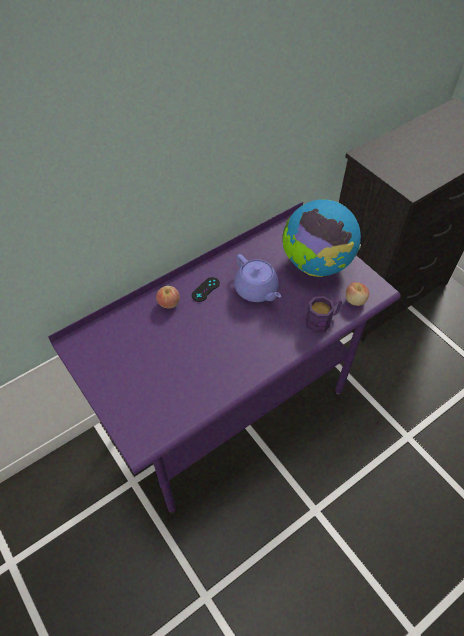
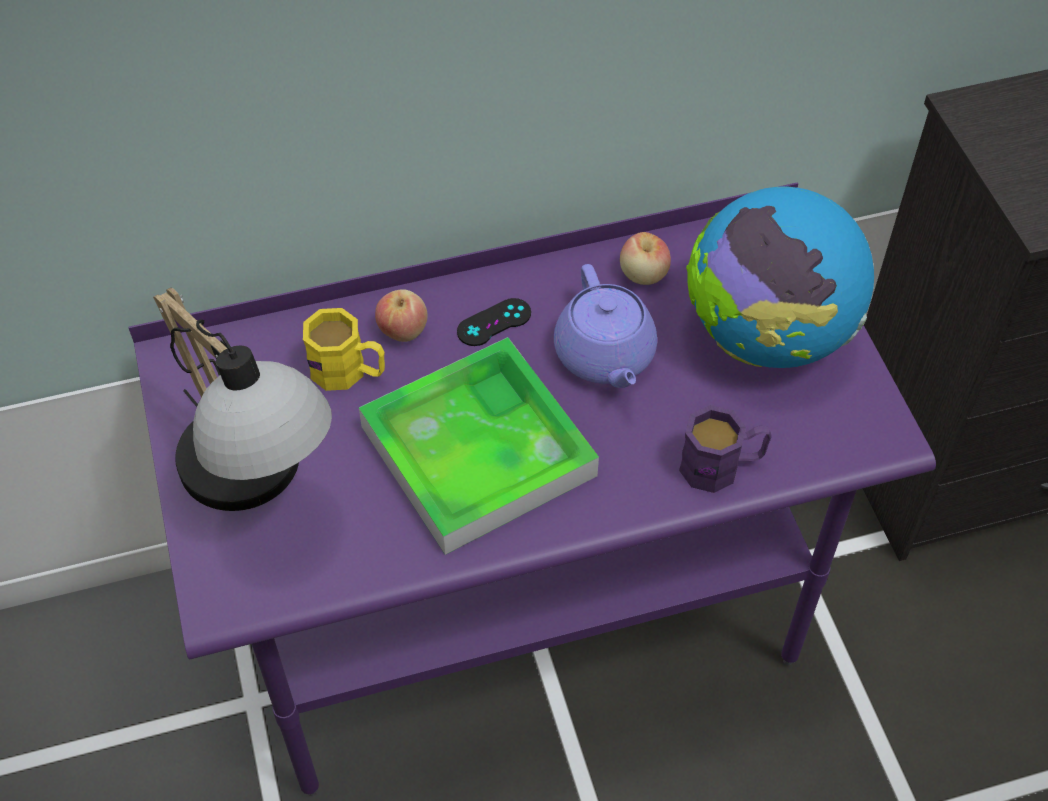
camera: 20 degrees right, 0 degrees up
apple [346,282,369,306] -> apple moved to [620,232,671,285]
none -> table lamp [153,288,332,511]
none -> yellow mug [303,308,385,391]
none -> tray [359,337,599,555]

